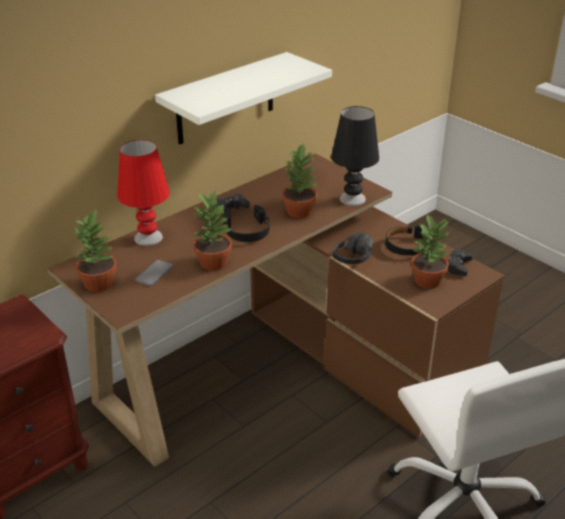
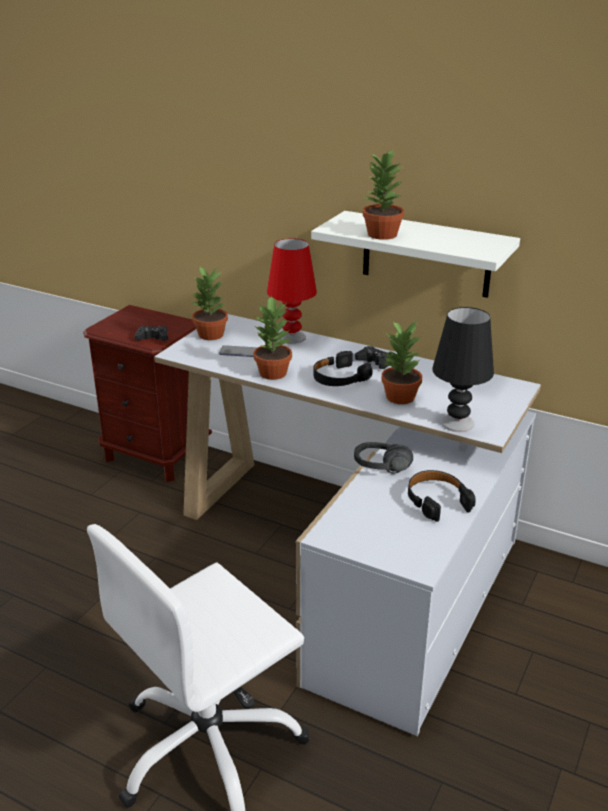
camera: 70 degrees right, 5 degrees down
brown desk [48,154,505,467] -> white desk [154,314,541,736]
potted plant [411,214,450,289] -> potted plant moved to [363,149,404,240]
black game controller [448,250,473,276] -> black game controller moved to [135,326,168,341]

